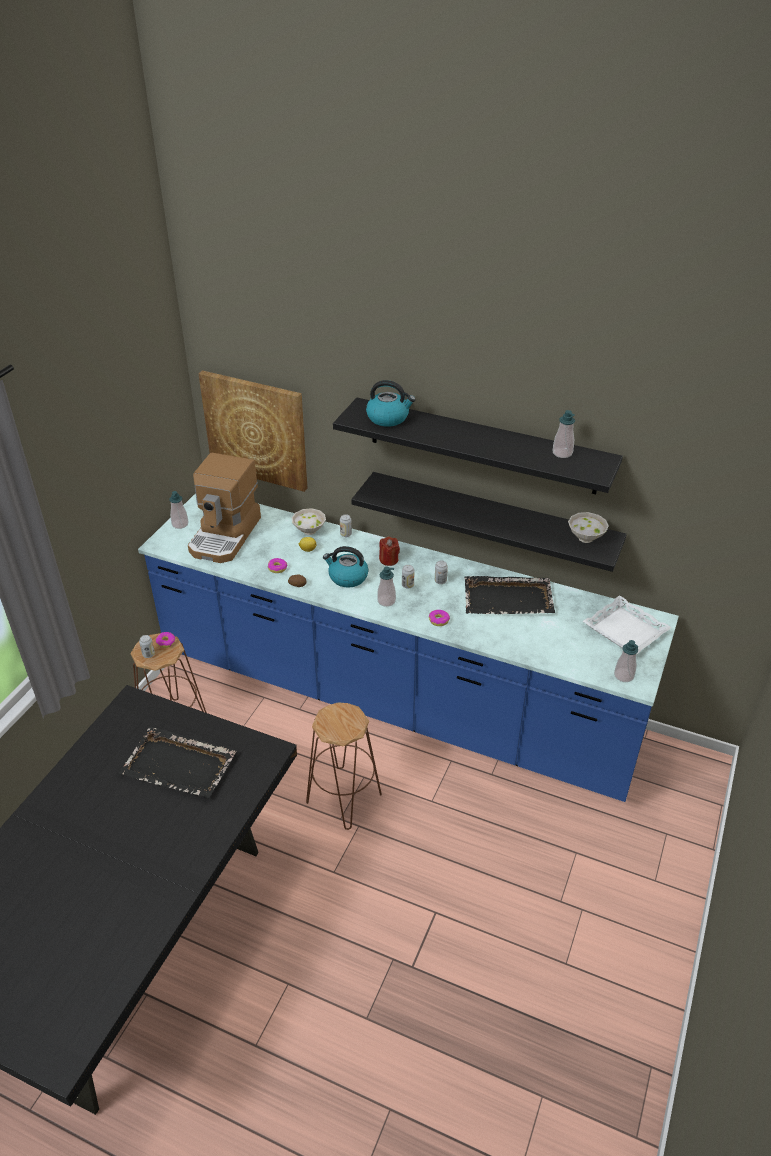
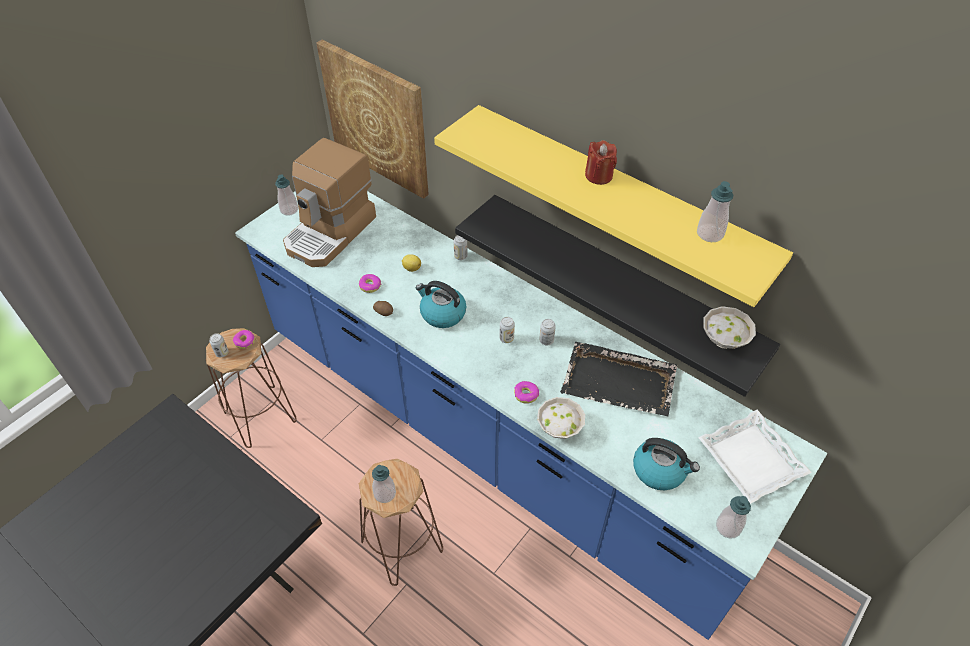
camera: 15 degrees right, 10 degrees up
black tray [119,727,237,798] -> none
white bowl [292,508,326,535] -> white bowl moved to [537,397,585,439]
black shelf [333,398,623,494] -> yellow shelf [434,105,793,307]
kettle [366,380,416,427] -> kettle moved to [633,438,700,490]
soap dispenser [377,566,396,607] -> soap dispenser moved to [372,465,396,503]
red candle [379,536,400,566] -> red candle moved to [585,140,617,185]

